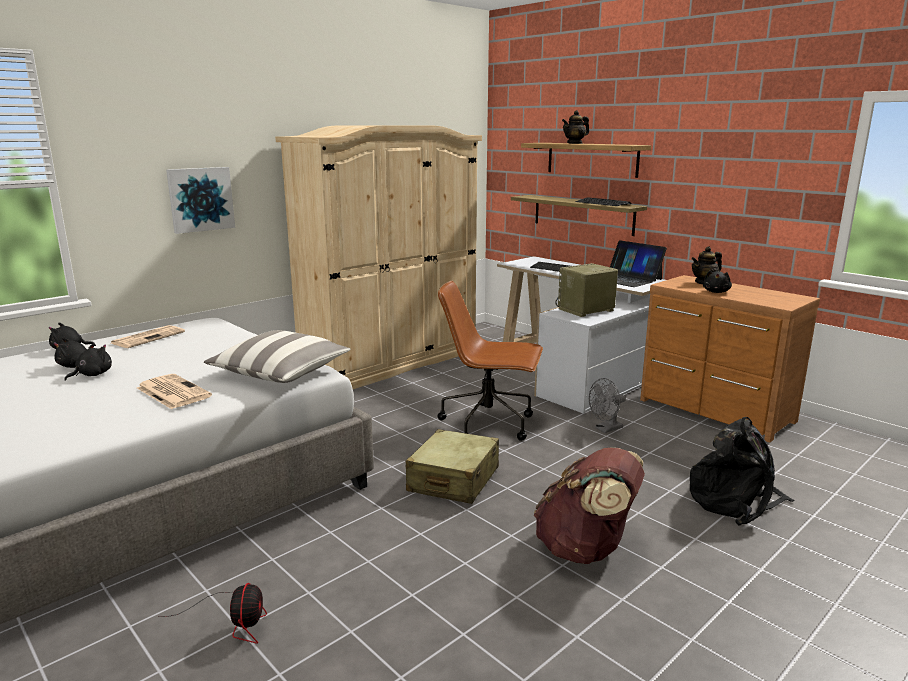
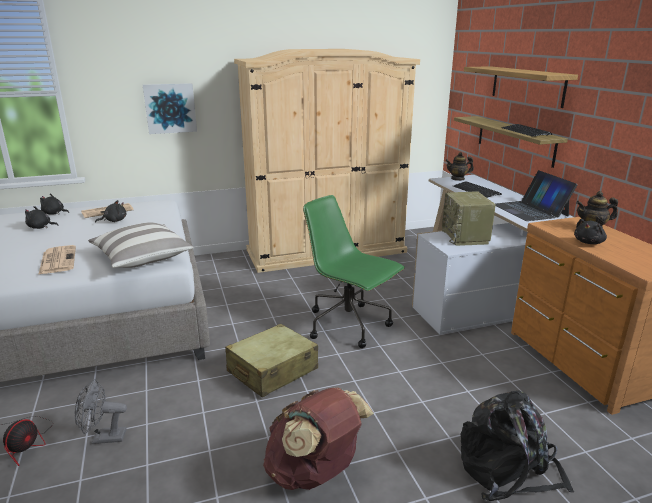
camera: 25 degrees right, 5 degrees up
black plush toy [65,343,112,381] -> black plush toy moved to [95,200,126,223]
brown office chair [437,281,543,441] -> green office chair [303,195,405,348]
radio [555,263,618,317] -> radio turned 90 degrees counterclockwise [442,191,496,246]
teapot [562,110,589,144] -> teapot moved to [445,152,474,181]
grey fan [589,378,626,433] -> grey fan moved to [74,379,127,444]

